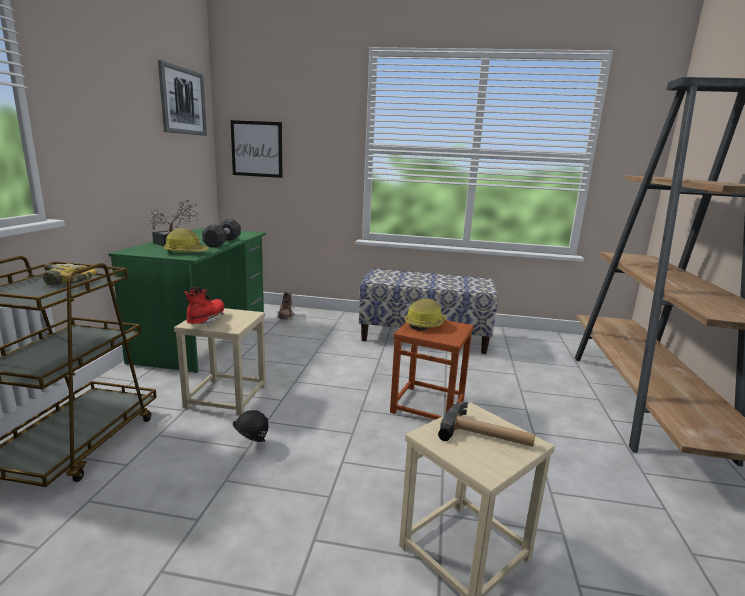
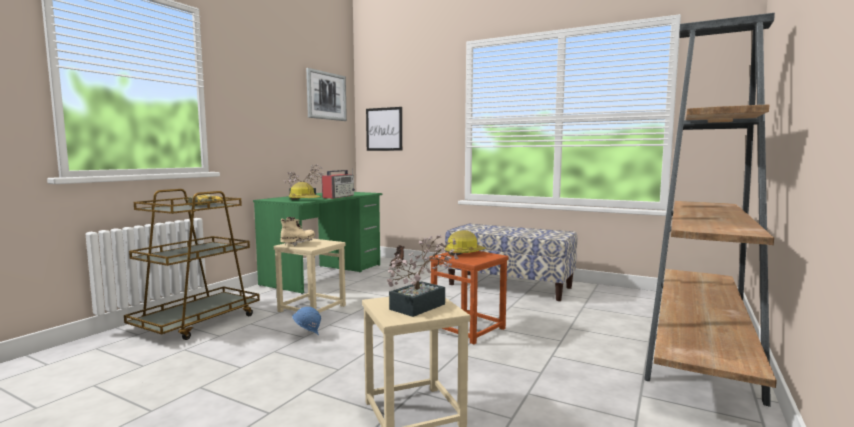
camera: 20 degrees right, 10 degrees down
red boot [185,287,224,327] -> beige boot [280,217,315,246]
black dumbbell [202,219,241,247] -> radio [322,168,355,199]
black hard hat [233,410,268,442] -> blue hard hat [292,307,321,335]
hammer [438,402,535,447] -> potted plant [387,234,459,317]

